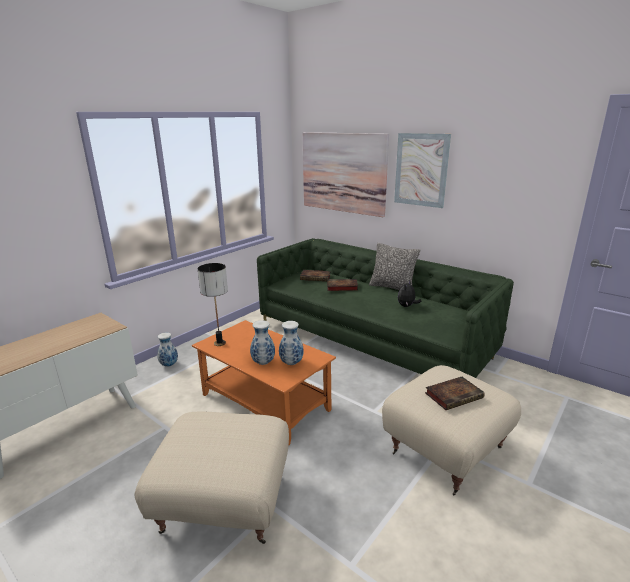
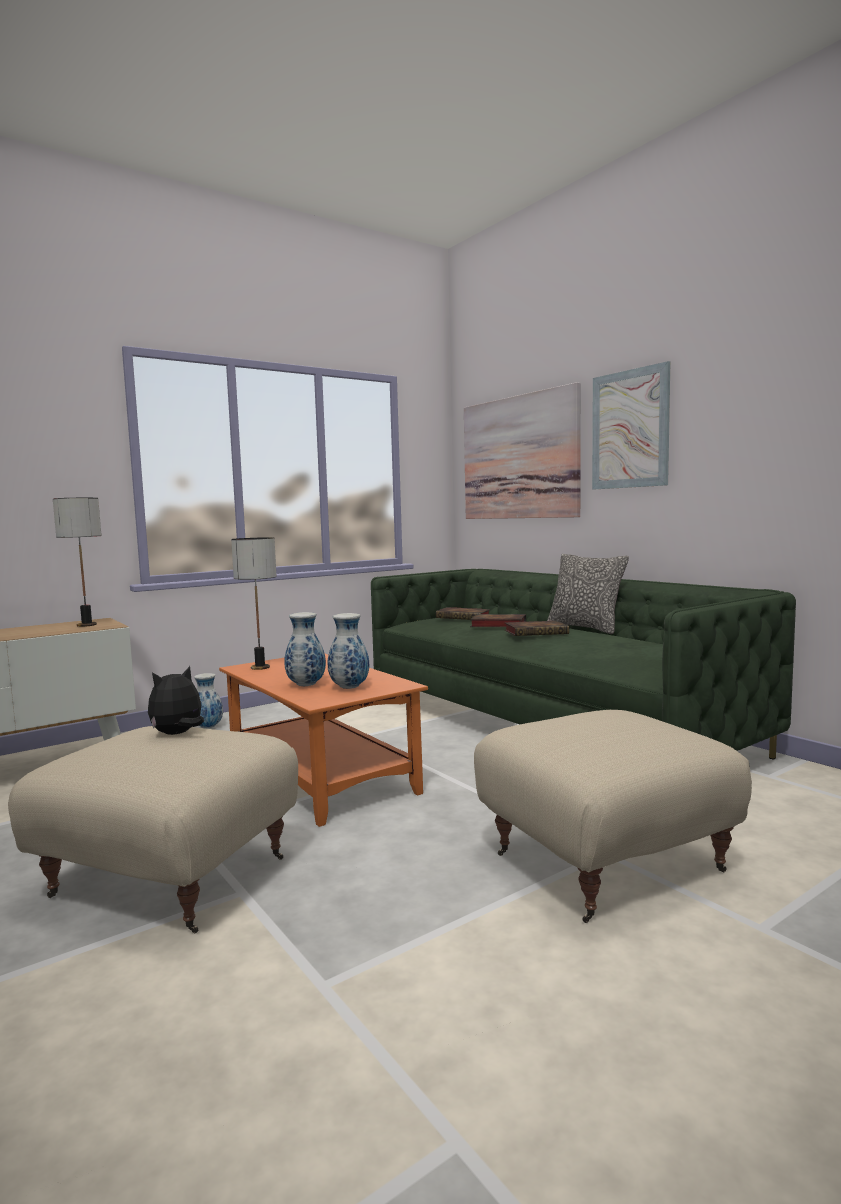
camera: 15 degrees right, 15 degrees down
plush toy [398,281,421,307] -> plush toy moved to [148,666,204,735]
book [425,377,485,410] -> book moved to [504,621,569,636]
none -> table lamp [53,498,102,627]

